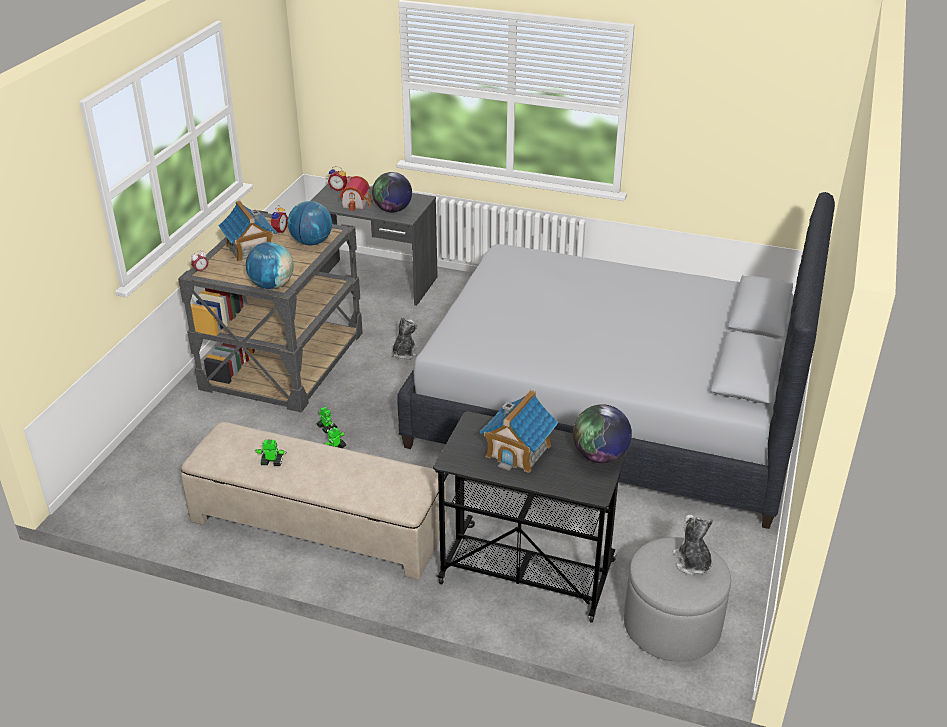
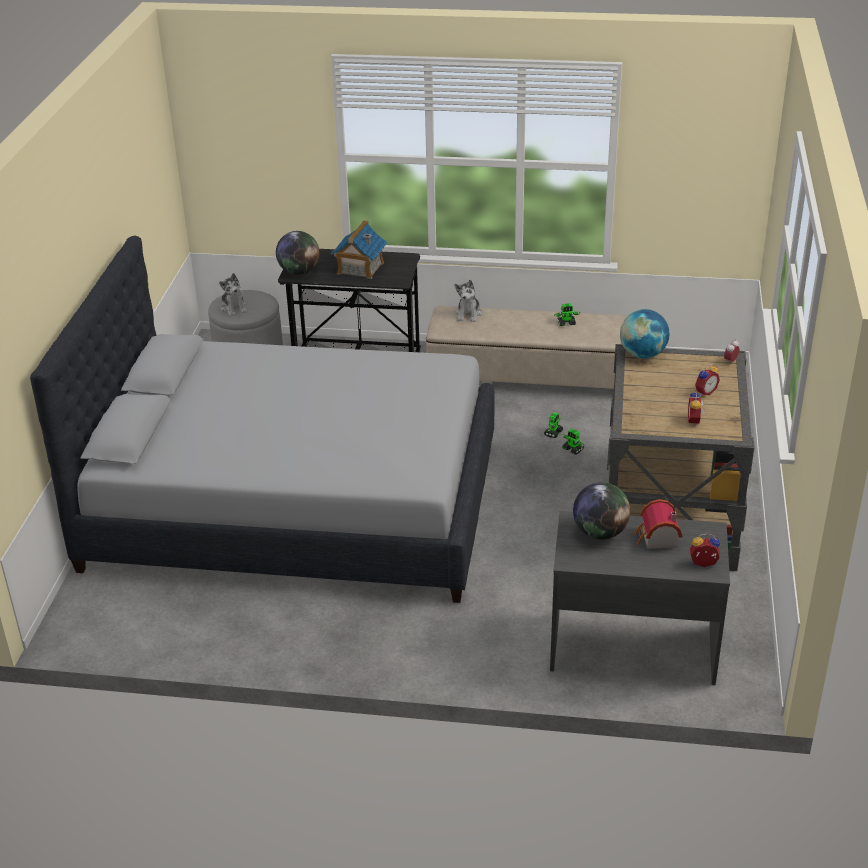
camera: 170 degrees right, 0 degrees up
toy house [218,201,277,262] -> alarm clock [695,364,720,396]
globe [288,201,332,245] -> none
plush toy [391,317,418,360] -> plush toy moved to [455,280,482,322]

